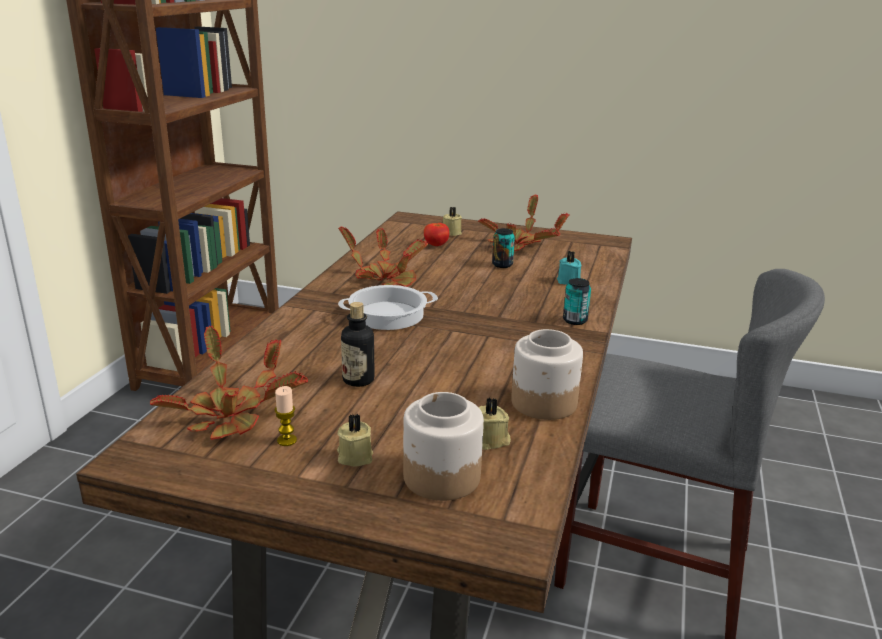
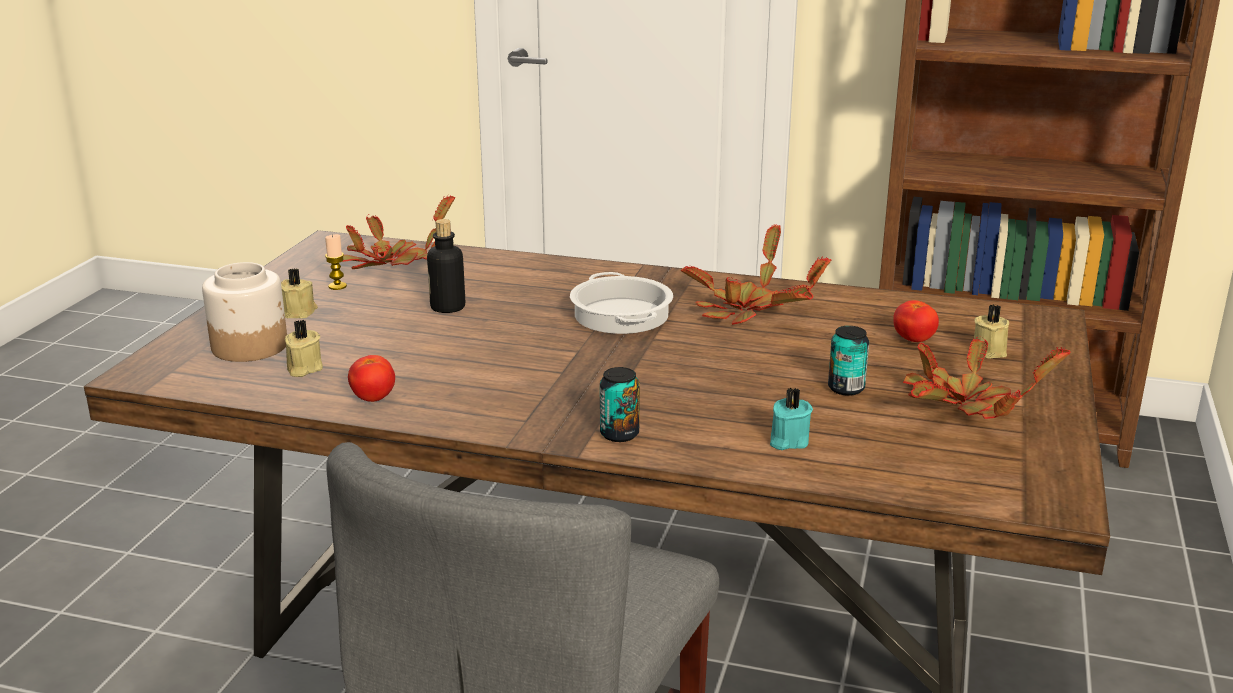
camera: 90 degrees right, 0 degrees up
jar [511,329,583,420] -> tomato [348,355,395,402]

